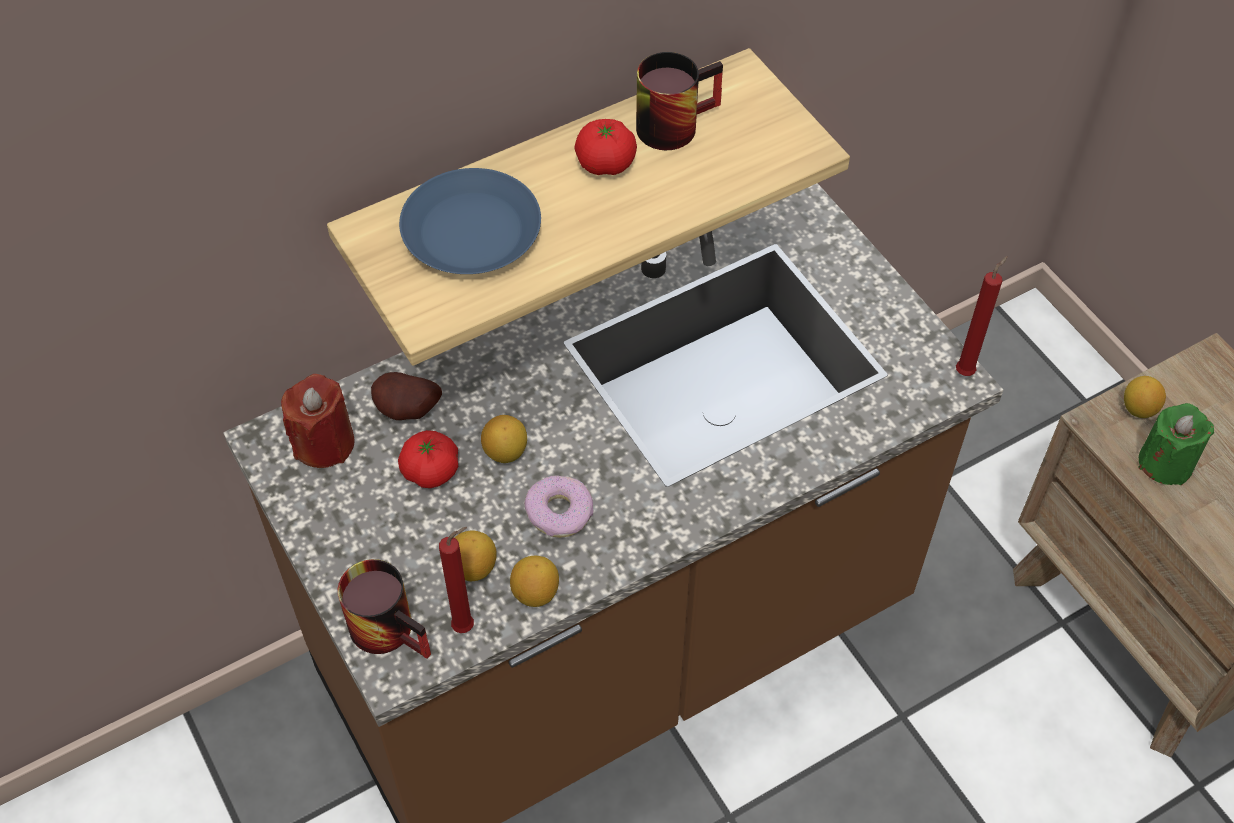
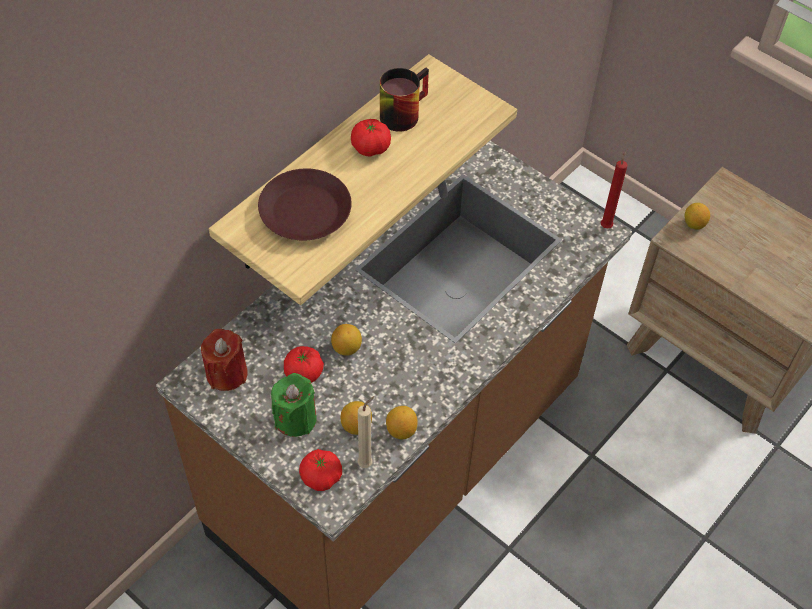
camera: 20 degrees left, 0 degrees up
mug [338,559,431,659] -> tomato [299,449,342,491]
potato [371,372,442,420] -> none
blue plate [399,168,541,274] -> brown plate [258,168,352,240]
red candle [439,527,474,633] -> beige candle [358,396,374,468]
donut [524,476,593,538] -> none
green candle [1139,403,1214,485] -> green candle moved to [271,373,317,437]

